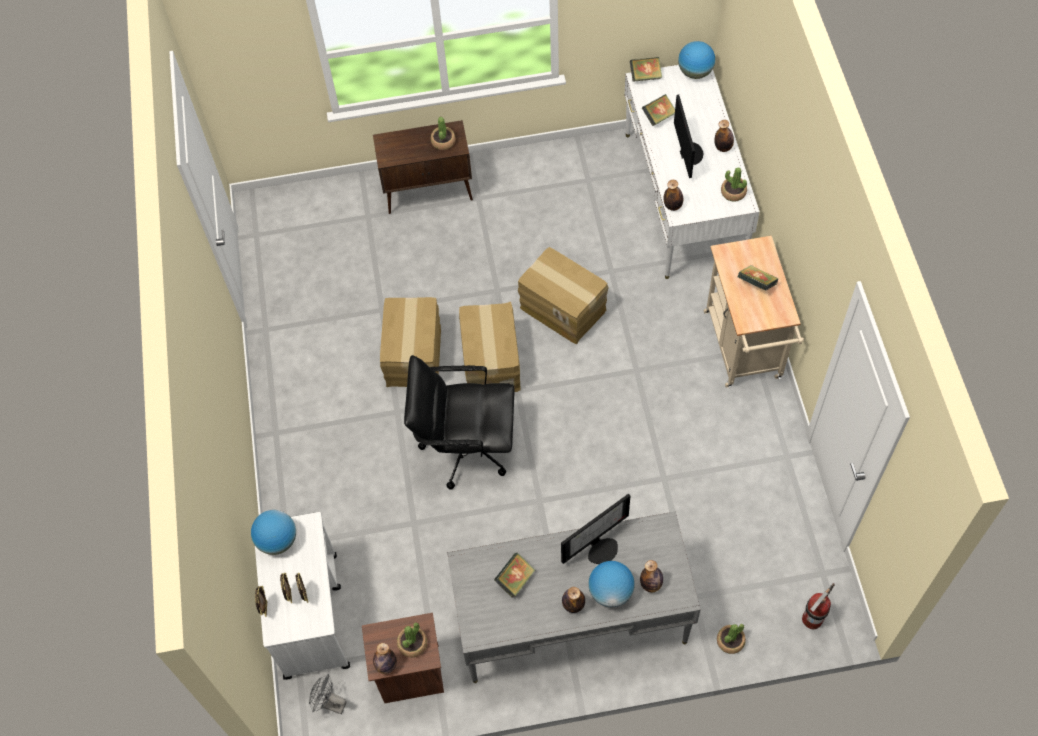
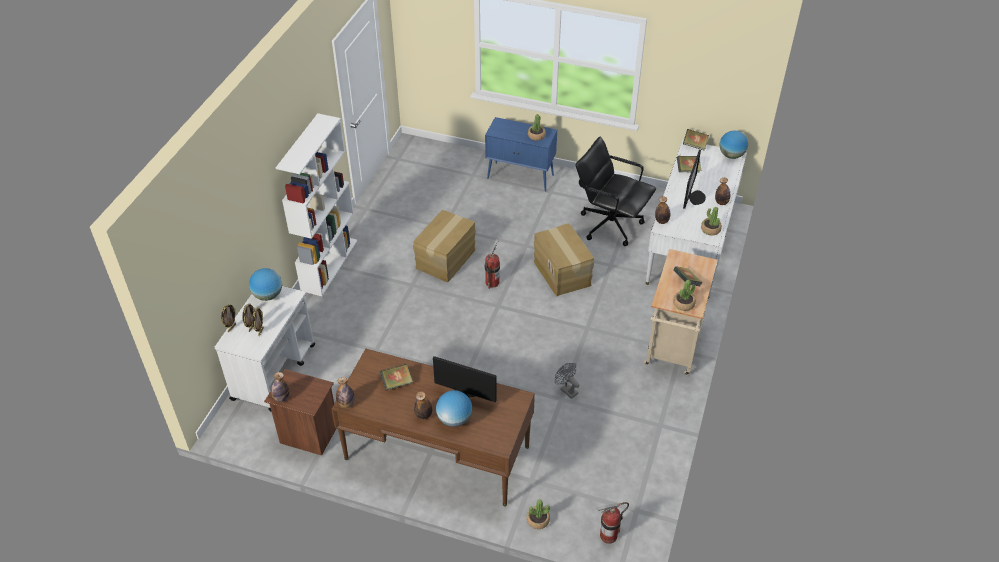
camera: 25 degrees right, 15 degrees down
grey fan [309,674,347,714] -> grey fan moved to [555,363,580,399]
brown cabinet [373,120,473,214] -> blue cabinet [485,117,557,192]
potted plant [397,622,427,657] -> potted plant moved to [673,280,696,311]
black office chair [404,355,515,490] -> black office chair moved to [576,136,656,246]
grey desk [447,511,701,683] -> brown desk [331,349,535,507]
cardboard box [459,302,521,392] -> fire extinguisher [485,239,500,289]
monitor [561,494,630,564] -> monitor turned 150 degrees counterclockwise [433,356,497,402]
bottle [640,560,663,592] -> bottle moved to [336,377,354,408]
none -> white bookcase [276,113,357,296]

